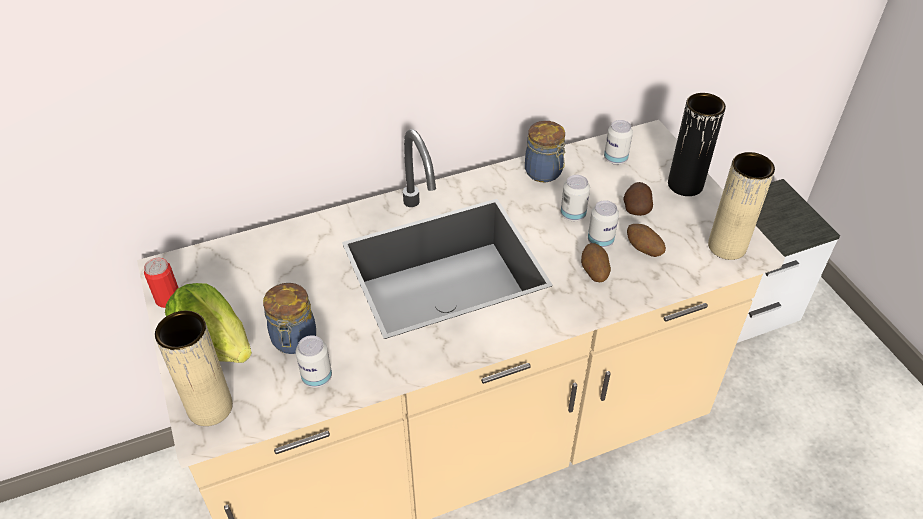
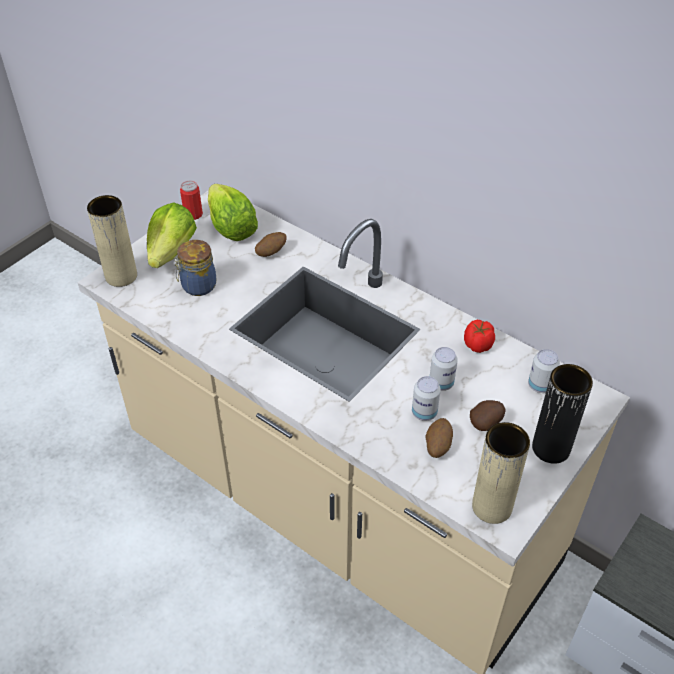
camera: 60 degrees right, 0 degrees up
can [296,335,332,388] -> none
jar [525,121,566,182] -> tomato [464,320,495,353]
potato [581,243,611,282] -> potato moved to [255,232,286,257]
none -> lettuce [208,184,258,241]

